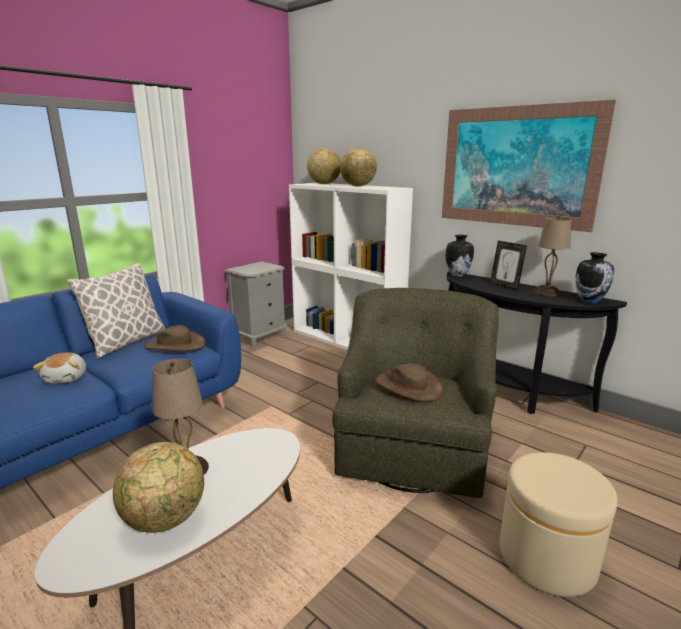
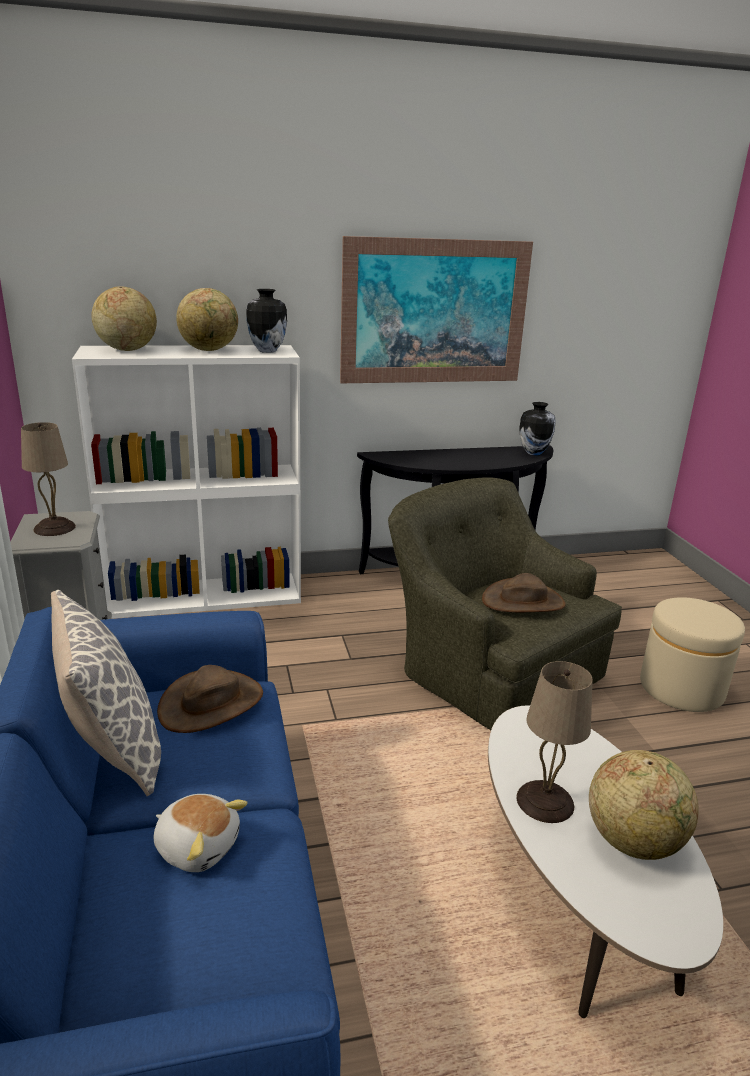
camera: 55 degrees left, 5 degrees up
vase [445,235,474,277] -> vase moved to [246,289,287,353]
picture frame [490,241,527,290] -> none
beige table lamp [532,216,571,297] -> beige table lamp moved to [21,422,76,536]

